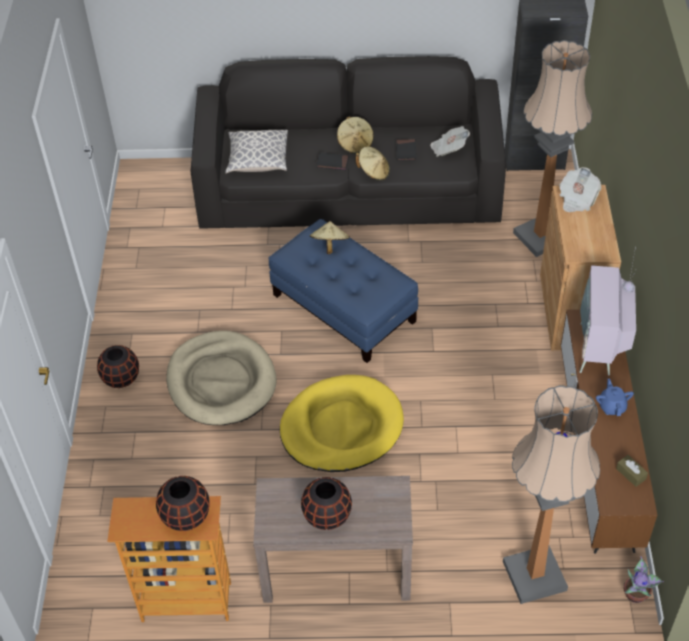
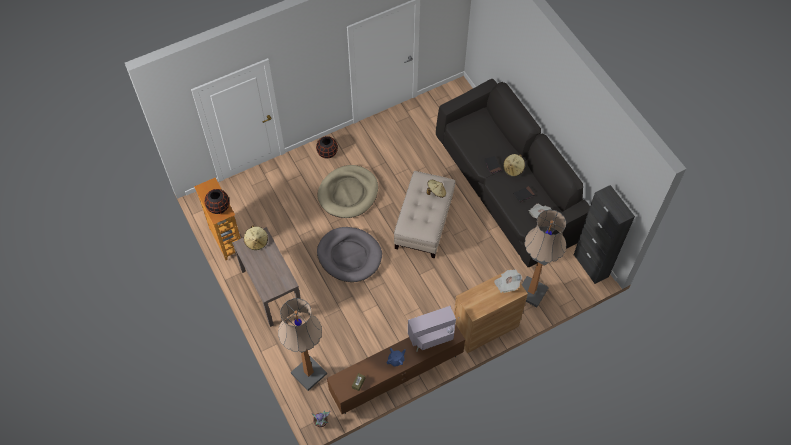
camera: 60 degrees right, 10 degrees up
pillow [225,130,288,173] -> none
blue ottoman [269,219,418,363] -> beige ottoman [394,171,455,258]
yellow dog bed [280,375,404,472] -> grey dog bed [317,227,382,282]
black vase [301,477,352,530] -> none
beige hat [356,147,390,181] -> beige hat moved to [244,225,268,250]

